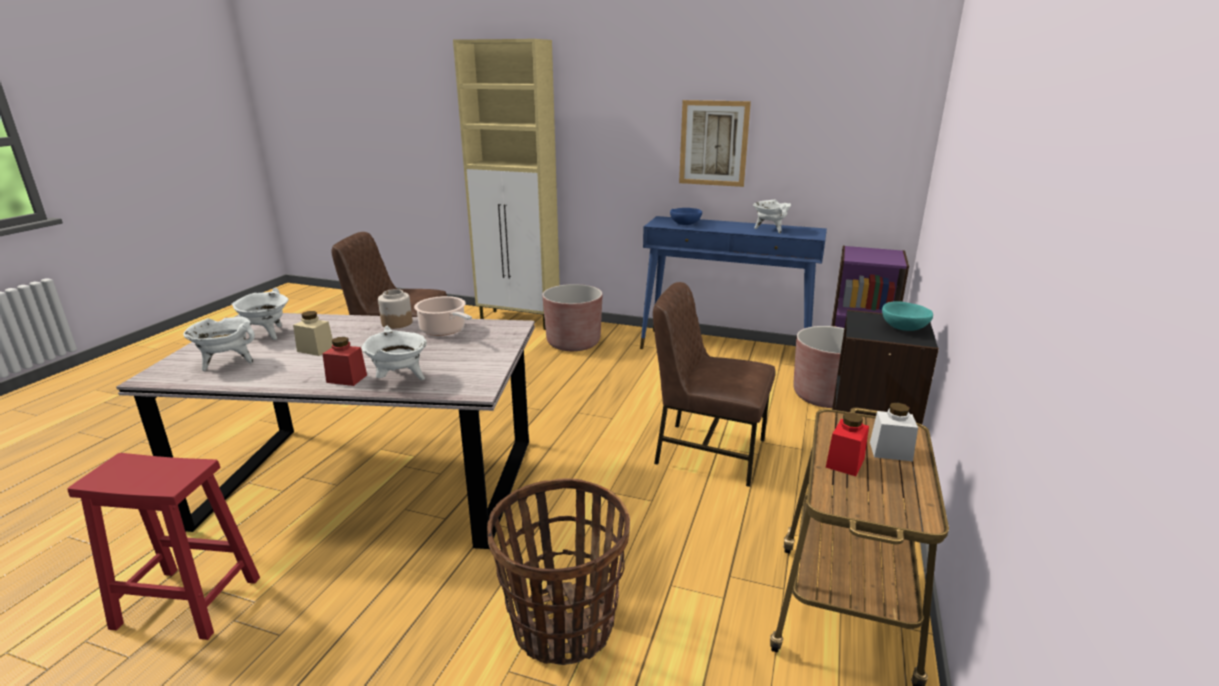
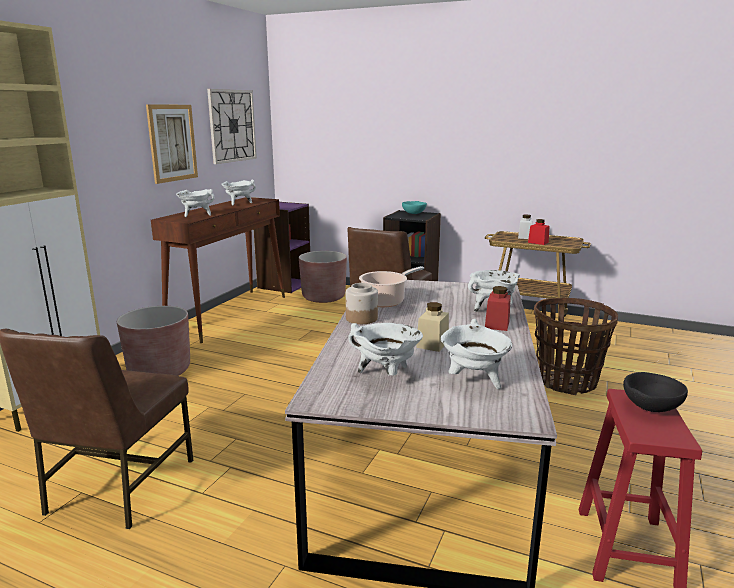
camera: 85 degrees left, 5 degrees down
blue console table [640,216,827,349] -> brown console table [151,197,285,343]
blue bowl [670,208,702,225] -> white cooking pot [176,189,215,217]
none -> wall clock [207,89,257,164]
none -> black bowl [623,372,688,412]

